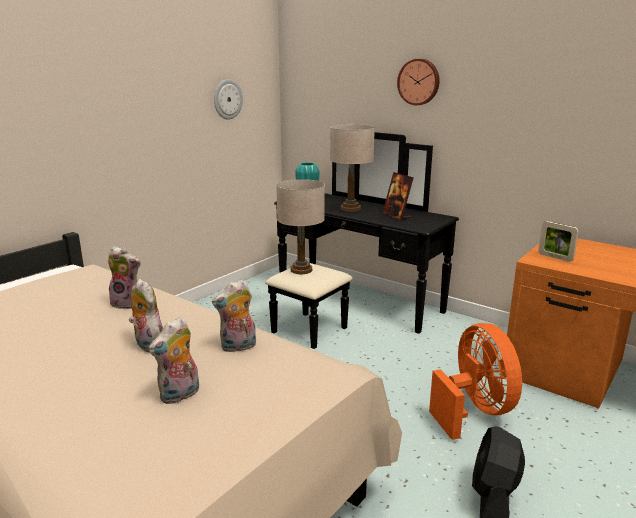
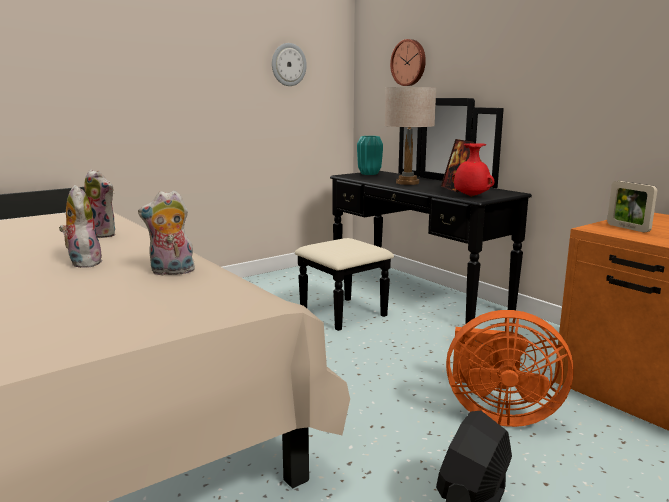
camera: 15 degrees right, 5 degrees down
plush toy [149,317,199,404] -> none
beige table lamp [276,179,325,274] -> none
wall clock [397,59,440,105] -> wall clock moved to [390,39,426,86]
orange fan [429,323,522,440] -> orange fan turned 105 degrees clockwise [446,310,574,427]
none -> red vase [452,143,494,197]

